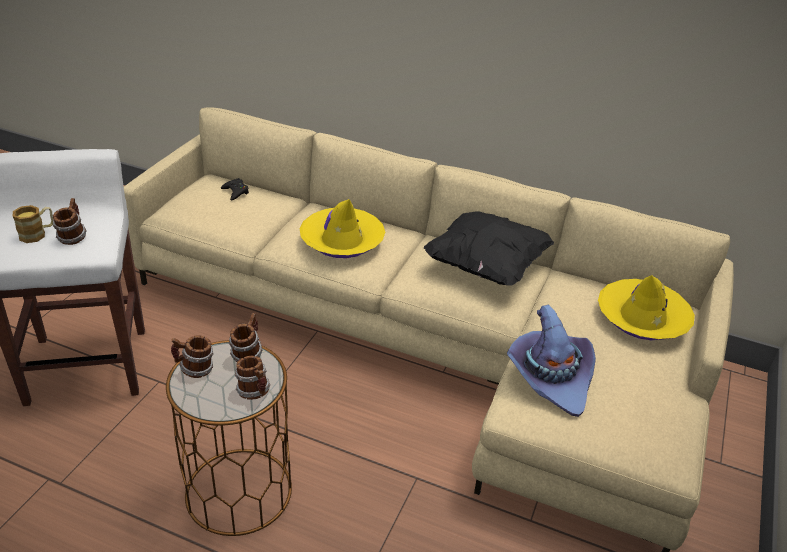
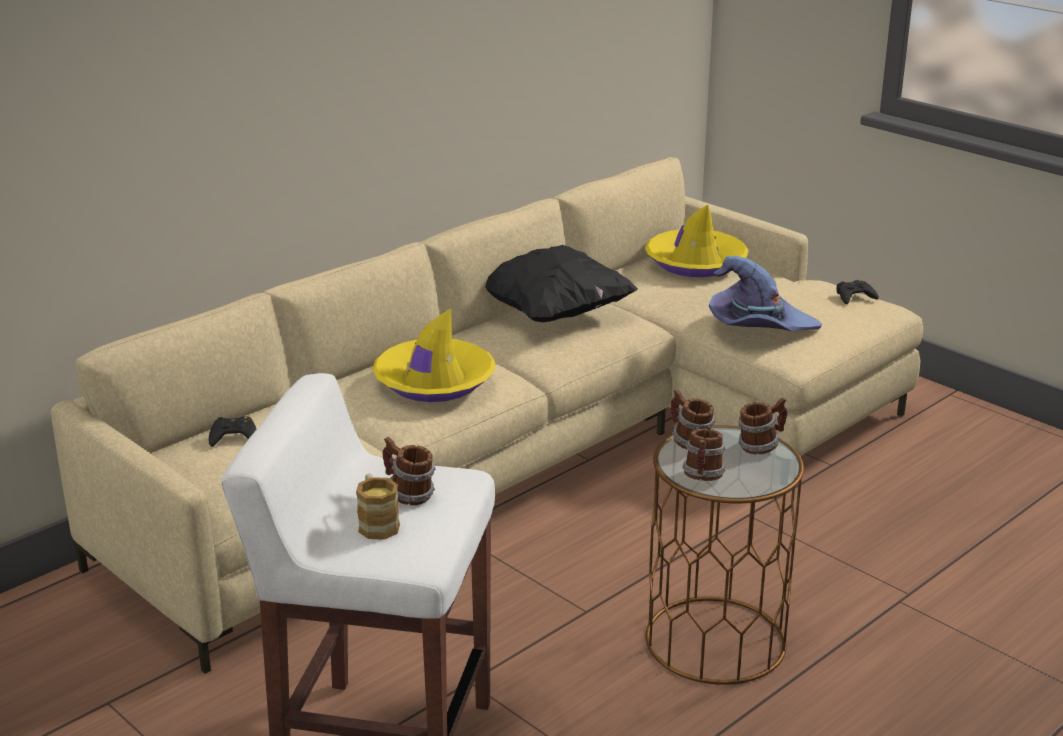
camera: 65 degrees left, 10 degrees down
none -> black game controller [837,280,879,304]

